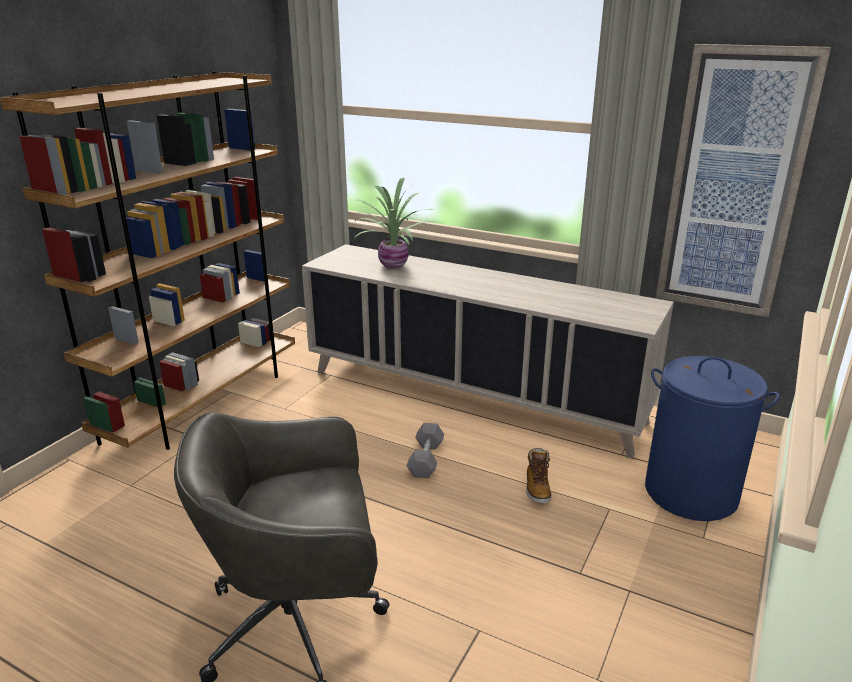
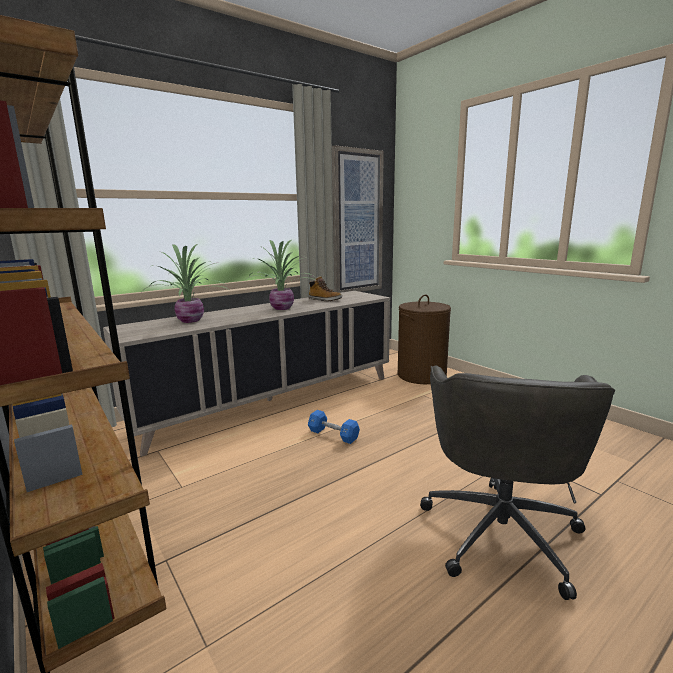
camera: 65 degrees left, 10 degrees down
grey dumbbell [407,423,444,478] -> blue dumbbell [308,410,360,444]
boot [526,448,552,503] -> boot moved to [309,276,342,301]
blue laundry basket [645,356,780,521] -> brown laundry basket [398,294,451,384]
none -> potted plant [244,240,317,310]

